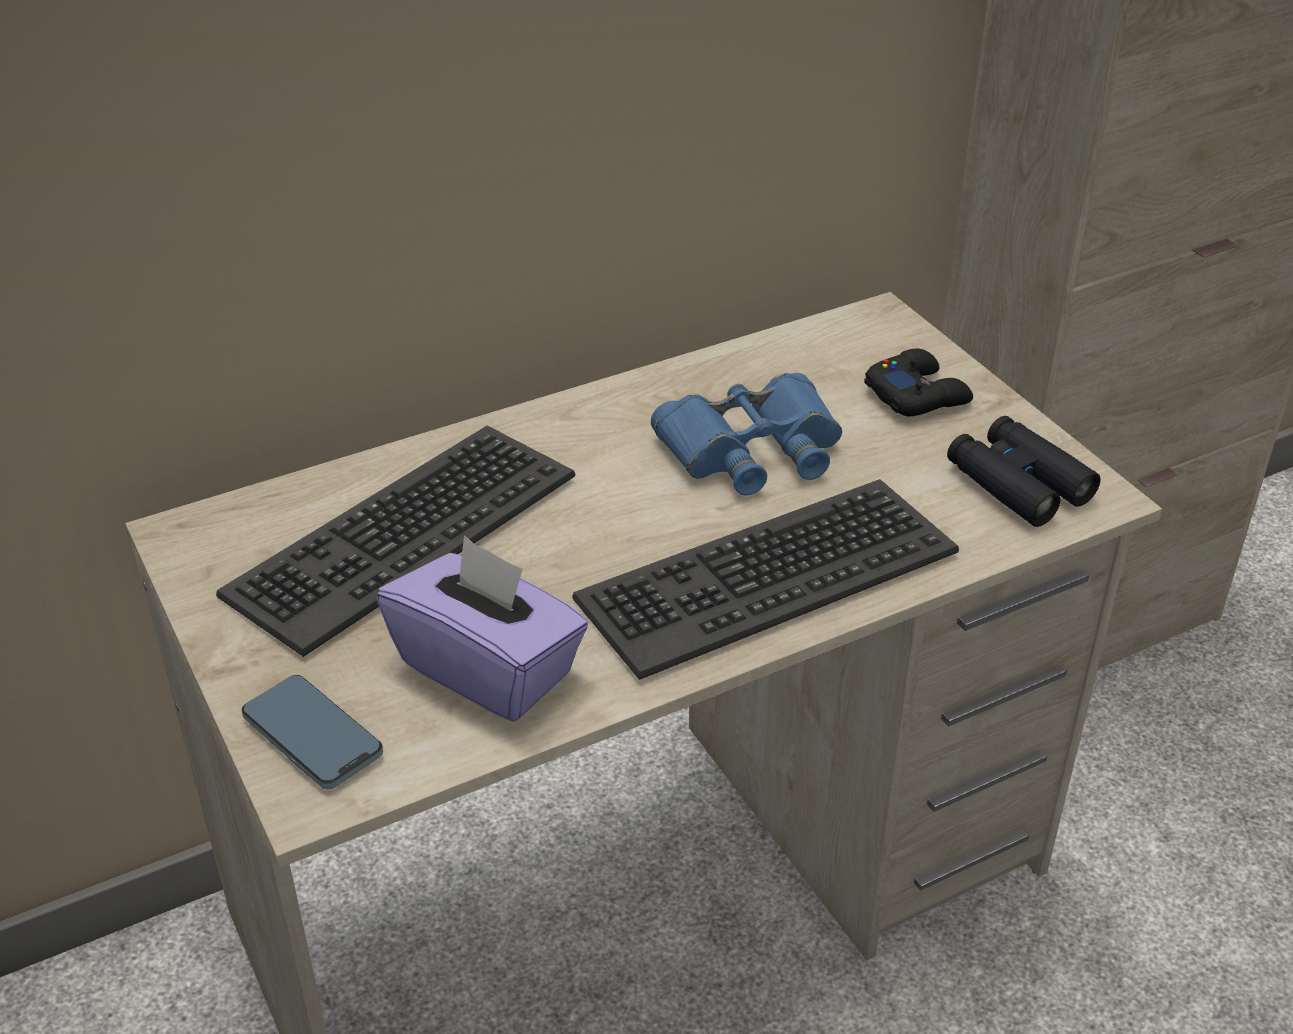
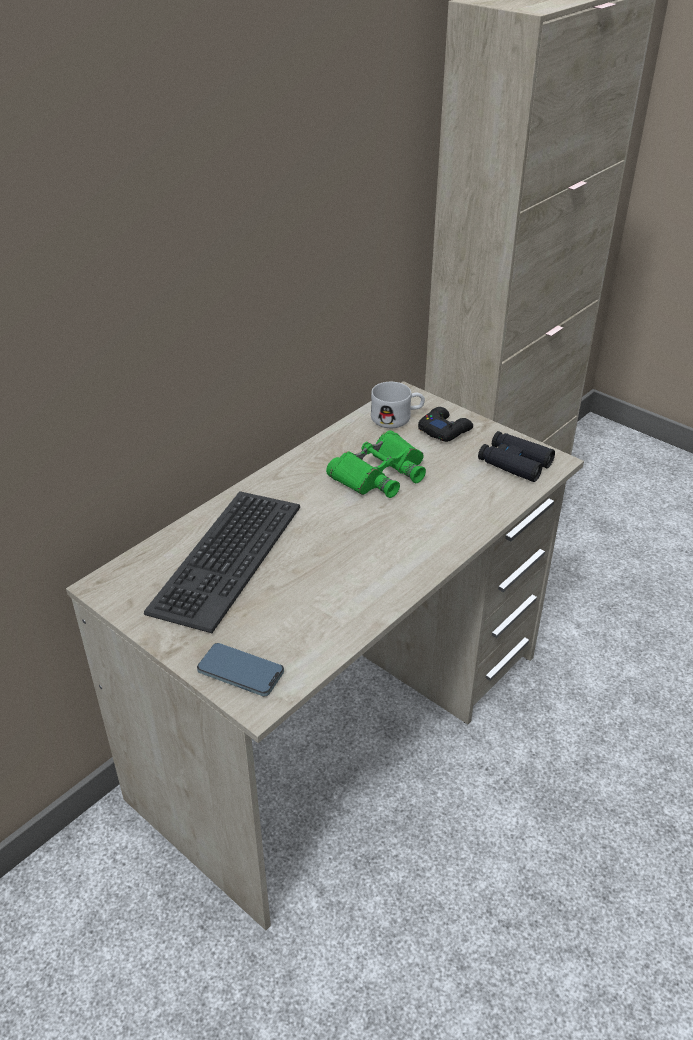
camera: 20 degrees left, 0 degrees up
purple tissue box [377,535,588,722] -> none
keyboard [572,479,959,680] -> none
blue binoculars [651,373,842,495] -> green binoculars [326,430,426,498]
none -> white mug [371,382,425,428]

